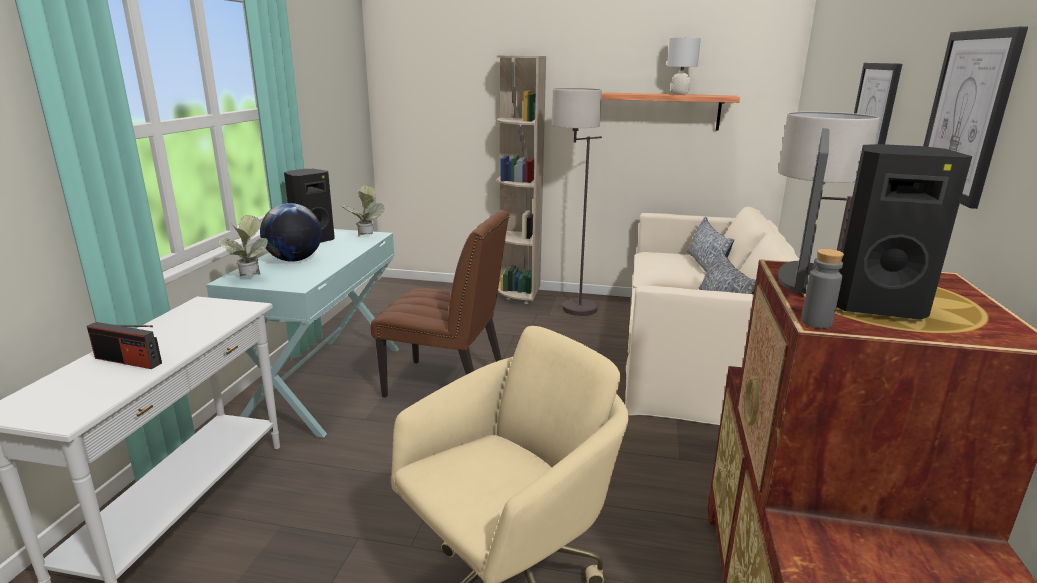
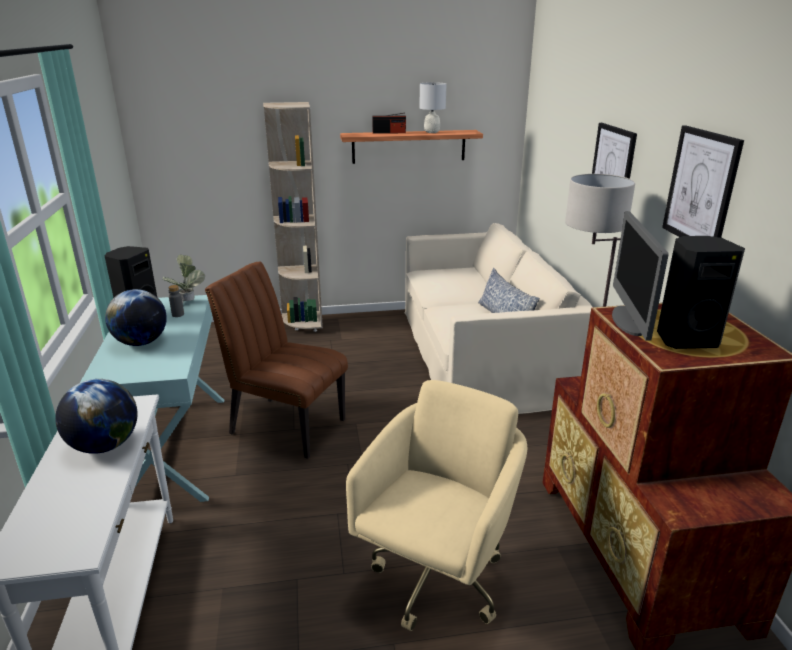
camera: 20 degrees left, 5 degrees up
radio [87,322,162,369] -> radio moved to [372,113,406,134]
potted plant [218,215,268,277] -> none
brown chair [371,209,510,398] -> brown chair turned 150 degrees counterclockwise [205,262,348,459]
grey floor lamp [552,88,602,316] -> none
pillow [687,217,734,272] -> none
grey bottle [801,249,844,328] -> grey bottle moved to [168,285,184,317]
none -> globe [55,379,138,454]

